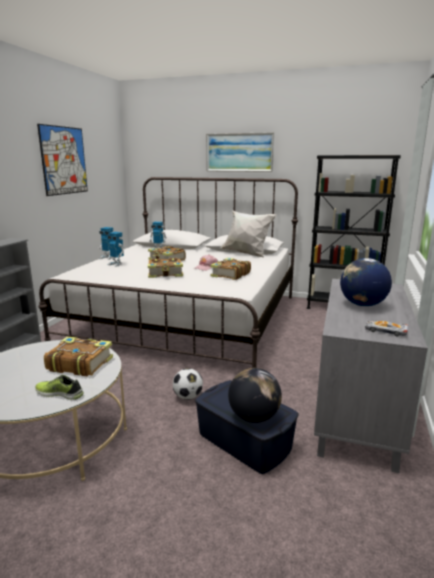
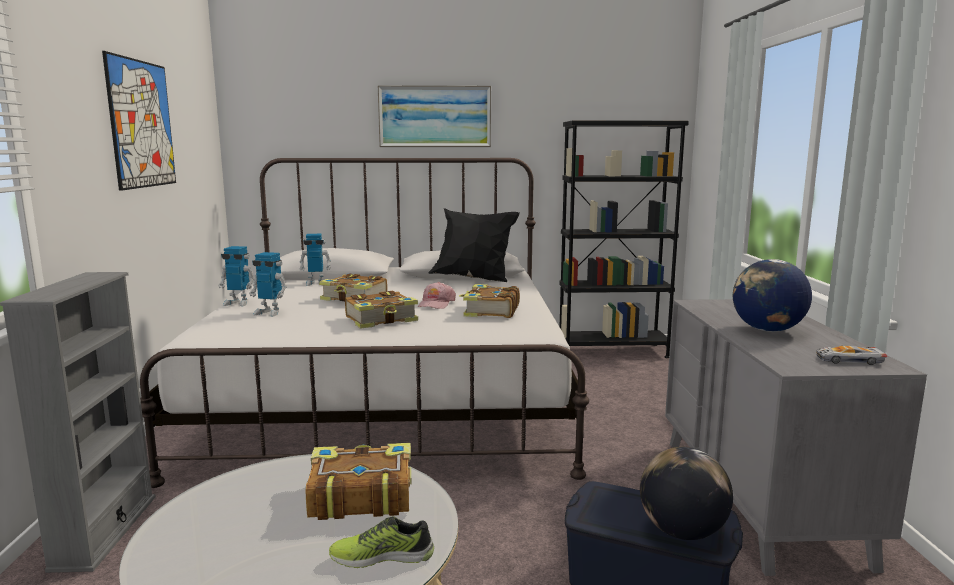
camera: 20 degrees left, 5 degrees down
football [173,368,203,400] -> none
white pillow [220,210,276,258] -> black pillow [428,208,520,282]

